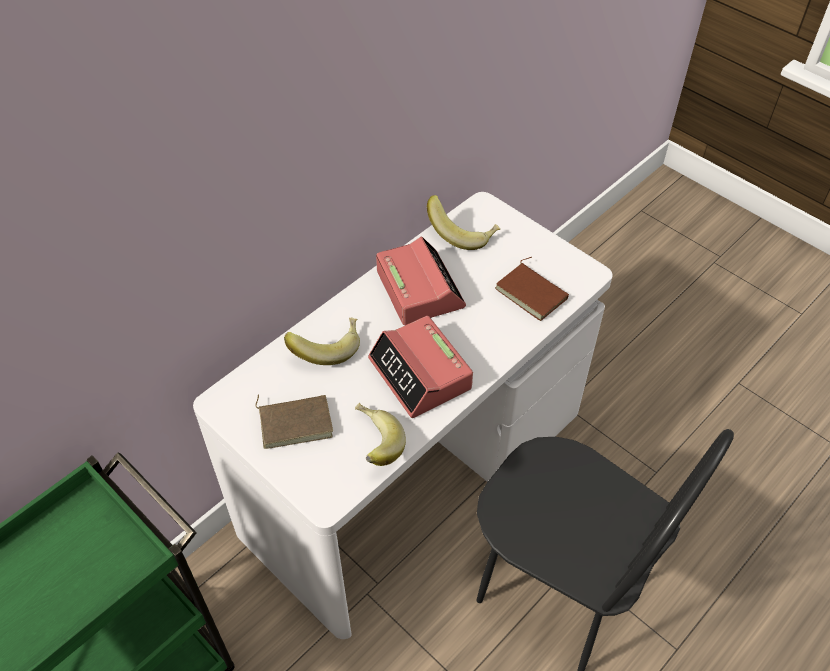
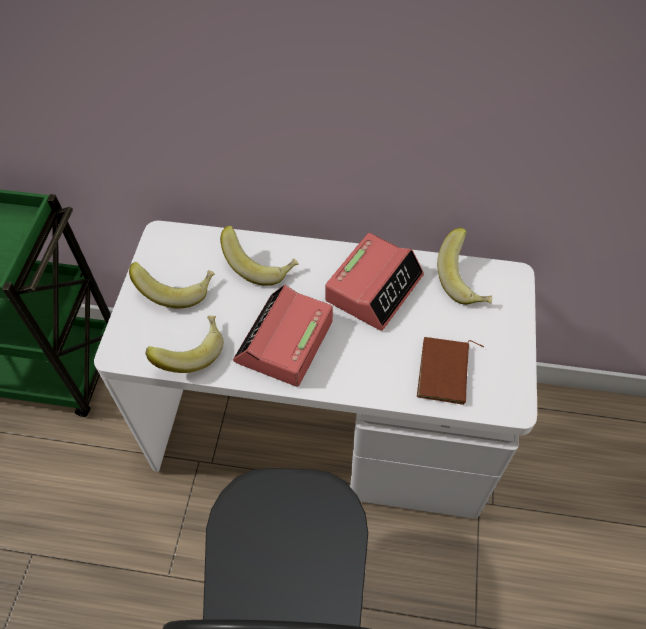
camera: 55 degrees right, 5 degrees up
brown book [255,394,333,449] -> banana [129,262,215,309]

